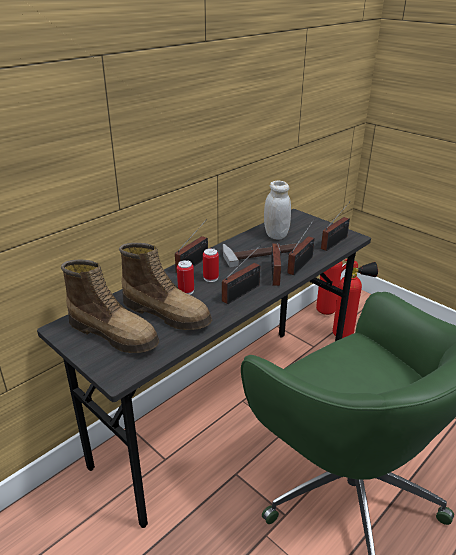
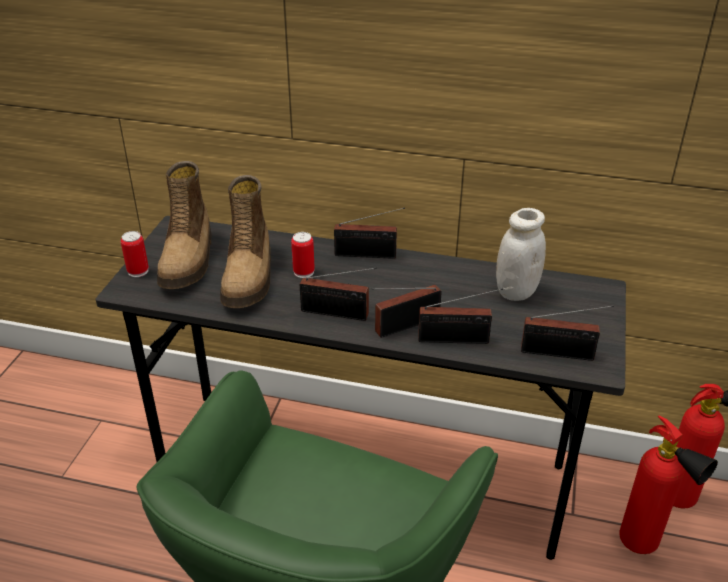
camera: 60 degrees right, 5 degrees up
can [203,248,219,282] -> can moved to [121,231,149,277]
hammer [223,243,300,268] -> none

